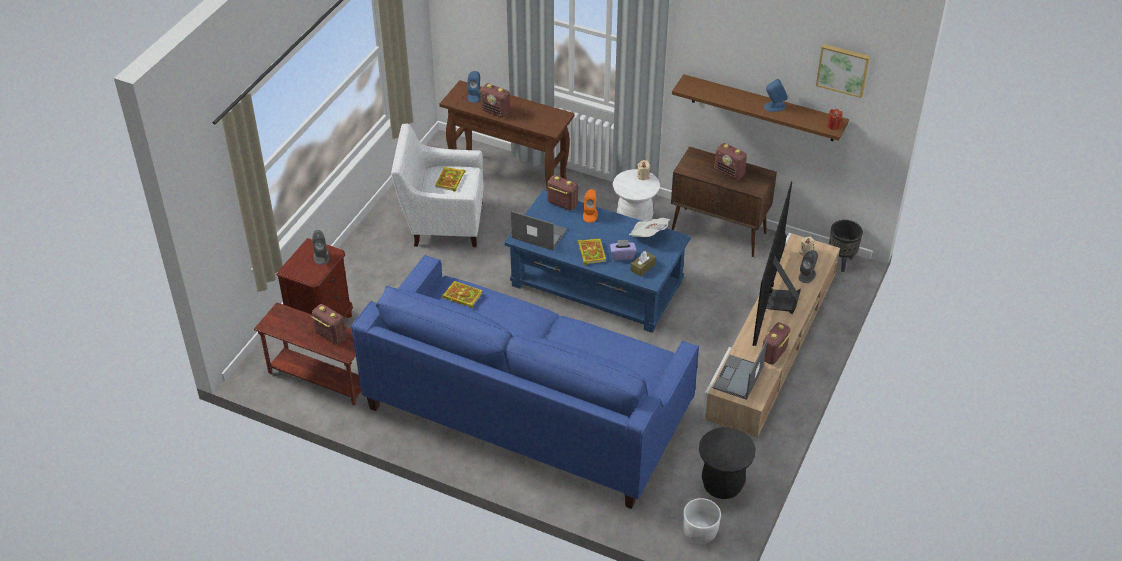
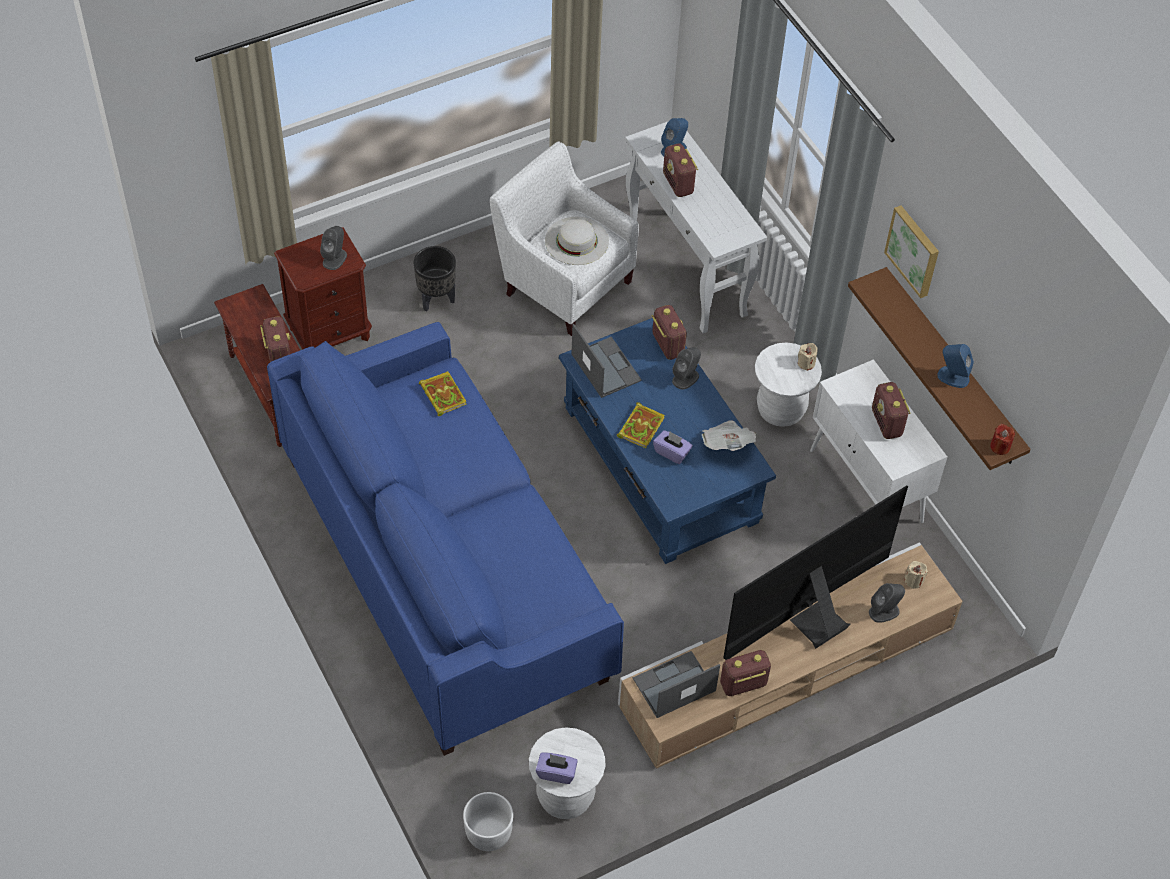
camera: 35 degrees right, 10 degrees up
book [435,167,466,191] -> white hat [545,217,609,265]
brown console table [439,80,575,187] -> white console table [625,122,767,333]
orange speaker [583,189,598,222] -> grey speaker [672,347,701,390]
brown tissue box [630,251,656,277] -> none
brown cabinet [671,147,777,257] -> white cabinet [810,359,947,523]
black stool [699,427,756,499] -> white stool [529,727,606,819]
picture [816,44,870,98] -> picture moved to [884,205,939,298]
black planter [829,220,863,272] -> black planter moved to [414,246,456,312]
none -> purple tissue box [536,752,578,784]

